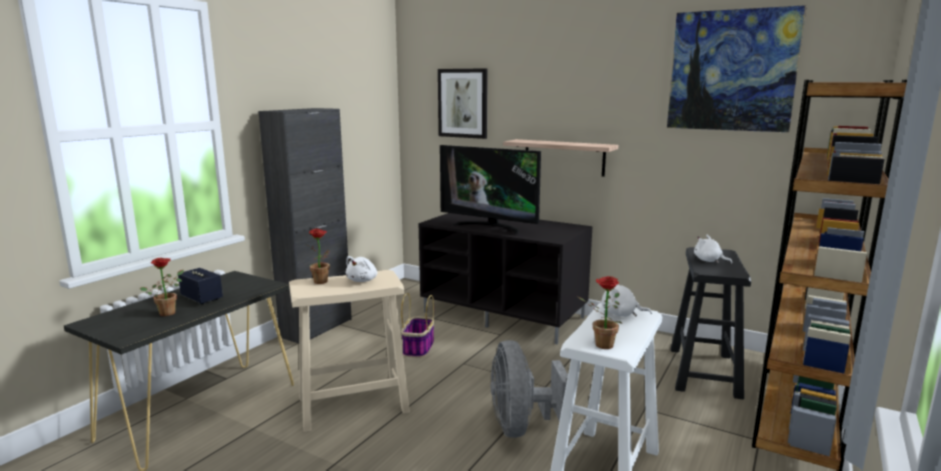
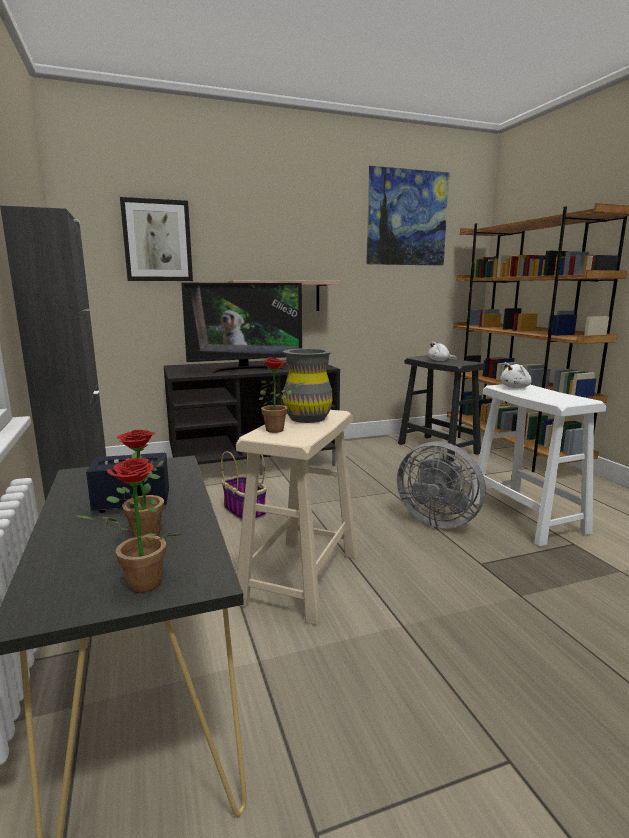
camera: 50 degrees left, 0 degrees up
white plush toy [346,256,377,282] -> grey vase [283,348,333,423]
potted plant [578,276,623,349] -> potted plant moved to [75,458,181,593]

